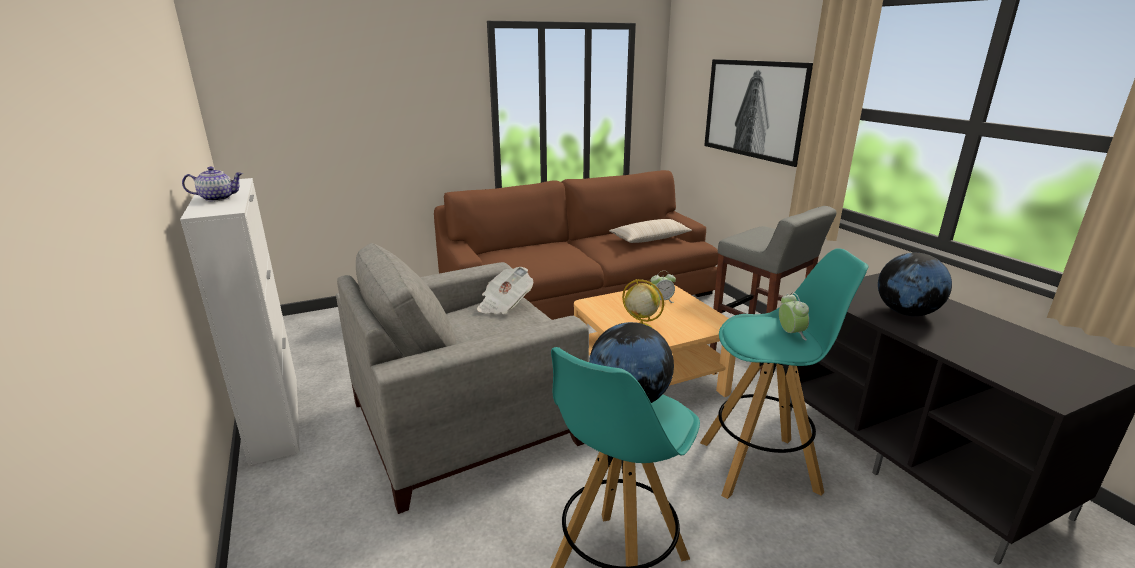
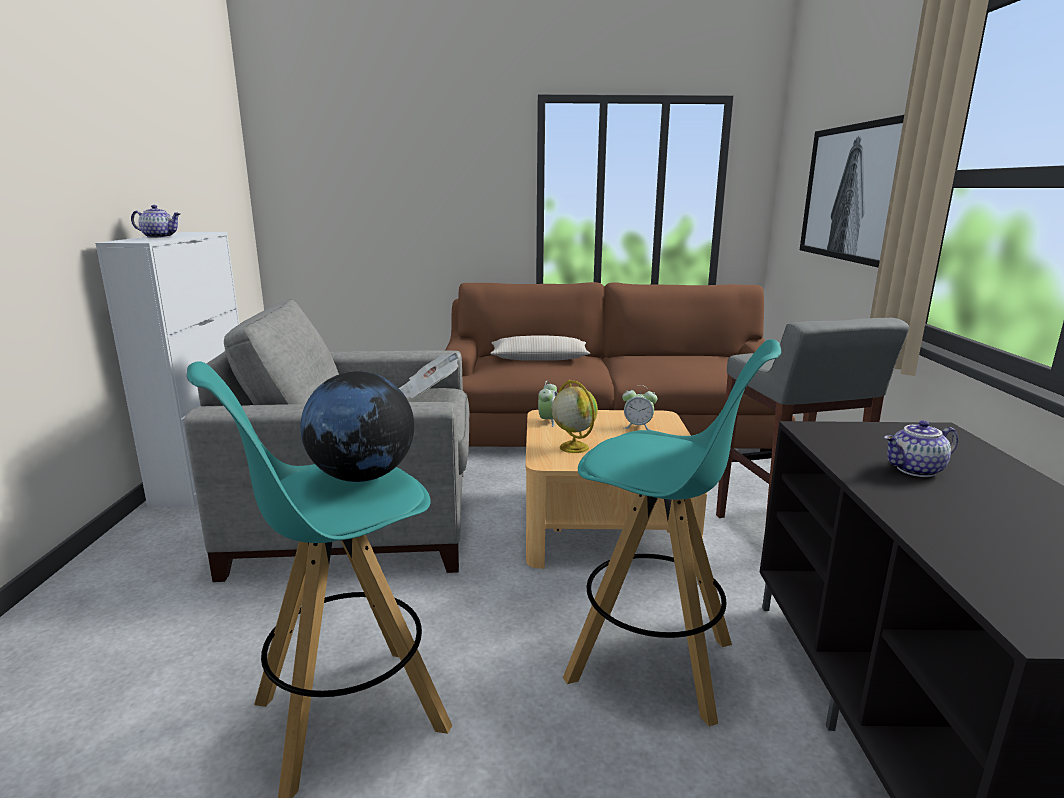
camera: 25 degrees right, 5 degrees down
beige pillow [609,219,692,243] -> beige pillow moved to [490,335,590,361]
alarm clock [779,292,809,340] -> alarm clock moved to [538,381,558,427]
globe [878,253,952,316] -> teapot [884,420,958,477]

